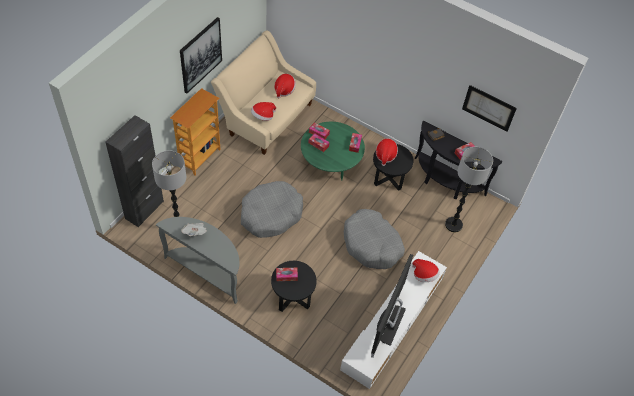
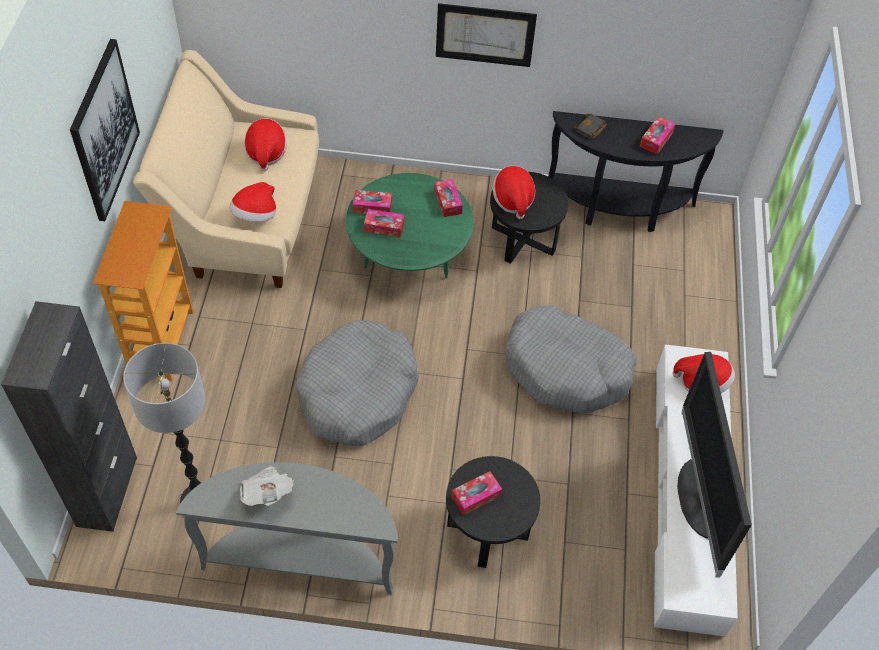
camera: 25 degrees left, 0 degrees up
floor lamp [445,147,493,232] -> none
picture [462,85,517,132] -> picture moved to [436,3,537,67]

